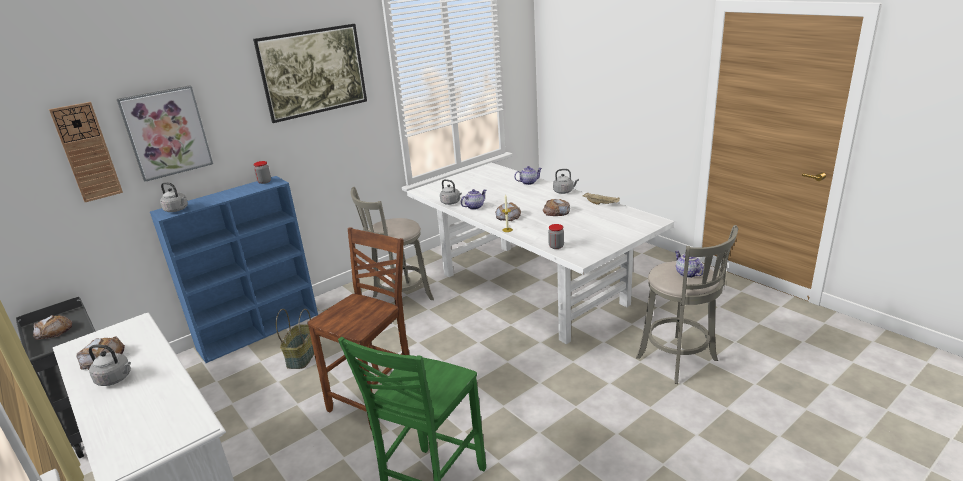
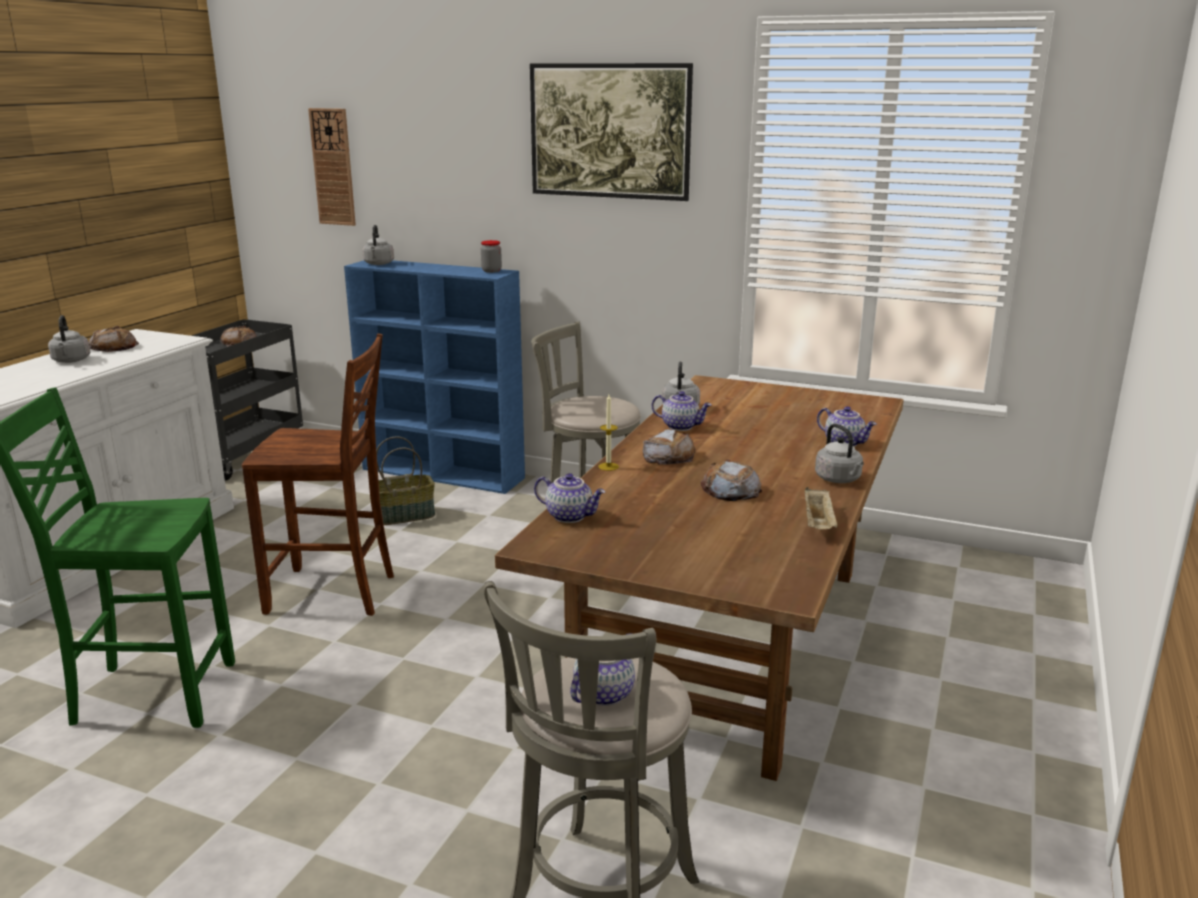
camera: 60 degrees right, 5 degrees down
picture [117,86,213,182] -> none
white dining table [407,163,674,344] -> brown dining table [495,375,904,781]
jar [548,224,564,249] -> teapot [534,473,605,523]

